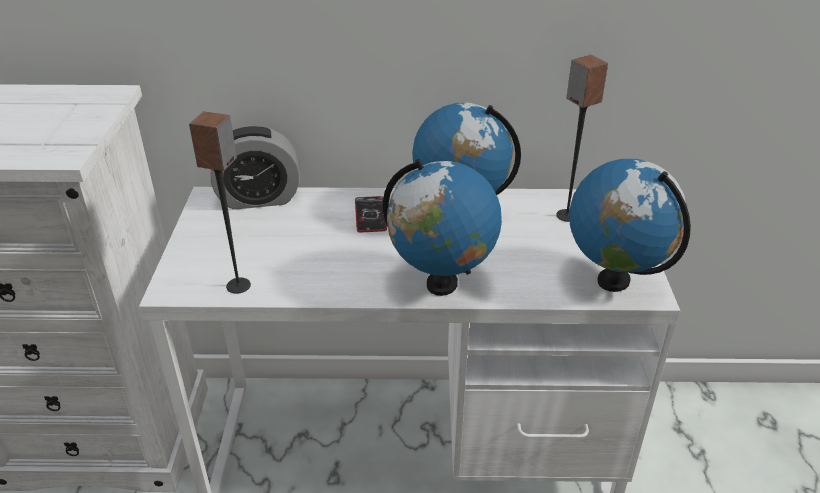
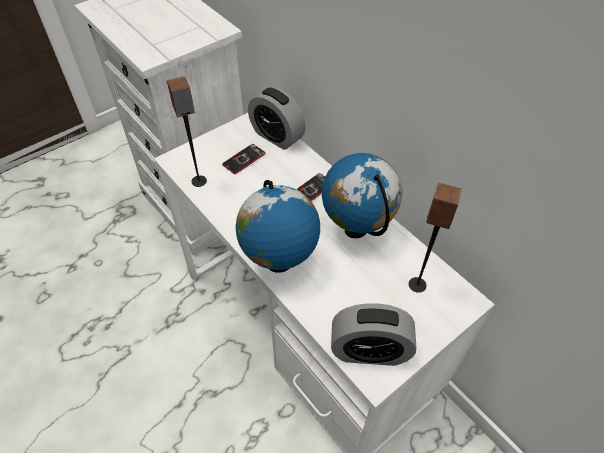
camera: 50 degrees right, 15 degrees up
globe [569,159,691,292] -> alarm clock [331,303,416,366]
none -> phone [222,144,265,174]

